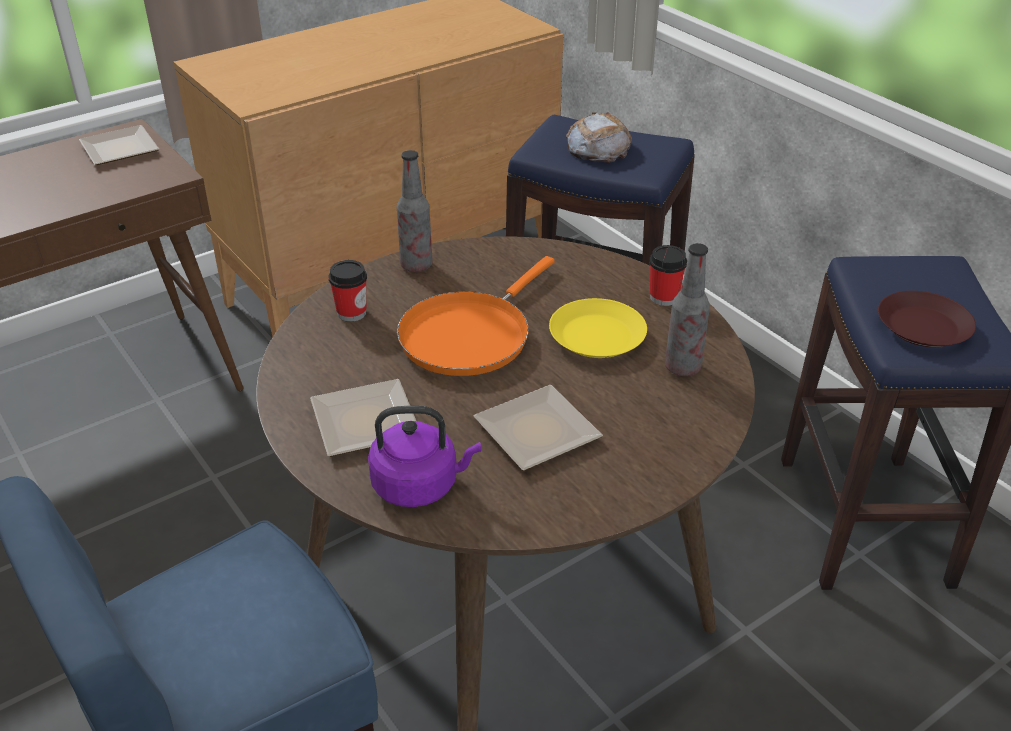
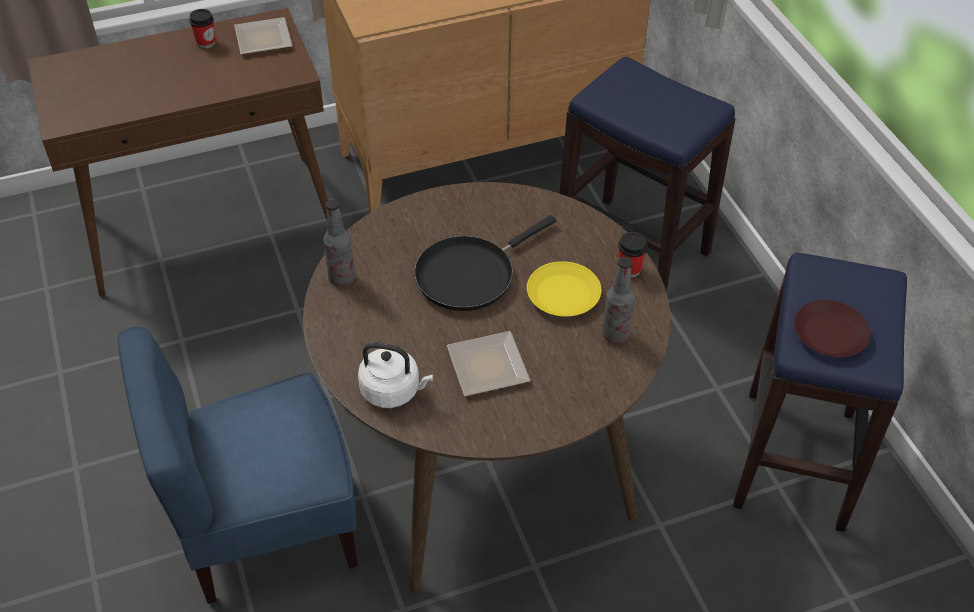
camera: 15 degrees right, 10 degrees up
plate [310,379,416,457] -> none
cup [329,260,367,322] -> cup moved to [189,9,215,48]
purple kettle [368,406,481,507] -> white kettle [358,342,433,408]
bottle [397,150,433,272] -> bottle moved to [323,199,355,286]
orange frying pan [397,256,555,376] -> black frying pan [414,215,556,311]
bread [566,112,632,163] -> none

